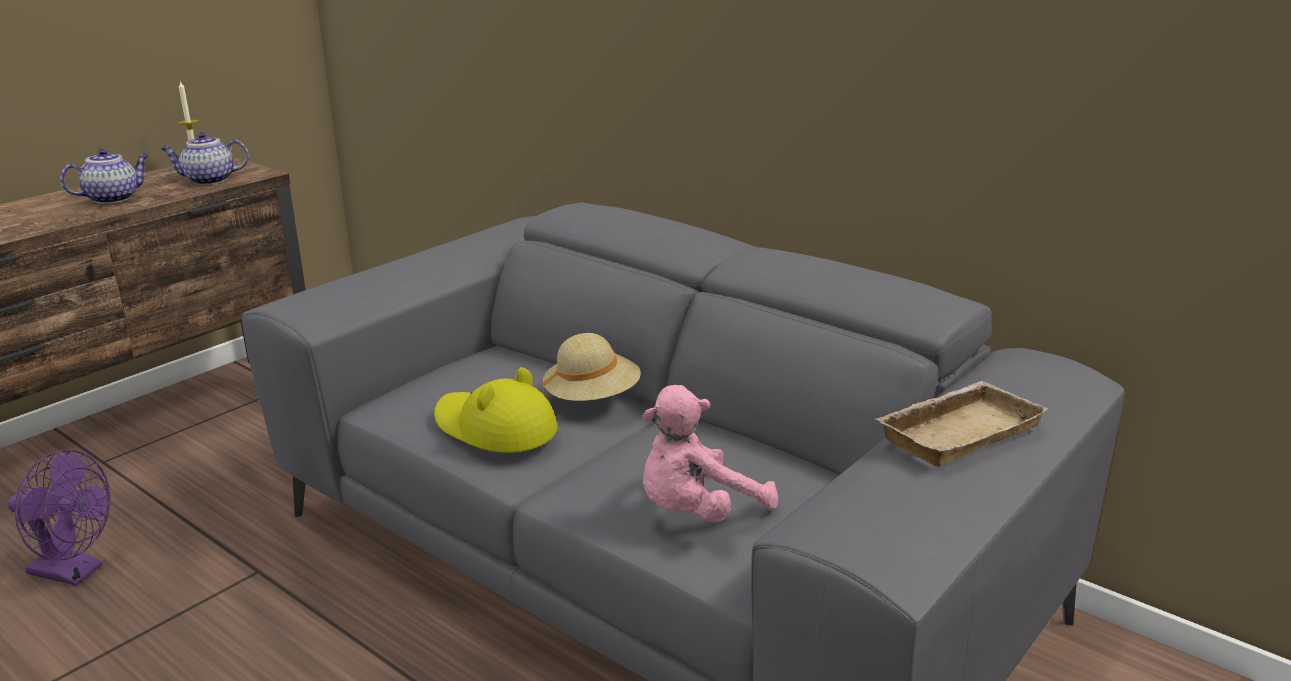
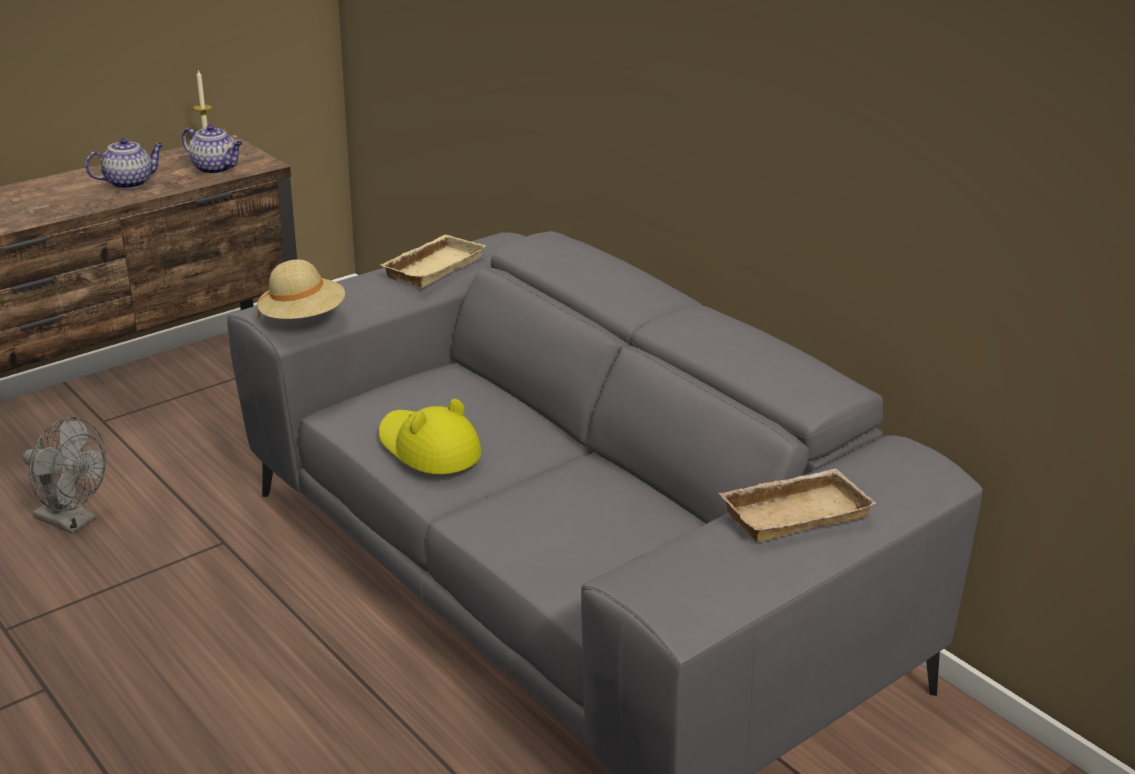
camera: 10 degrees right, 5 degrees up
purple fan [7,450,111,586] -> grey fan [23,417,107,534]
teapot [160,132,249,185] -> teapot turned 150 degrees counterclockwise [182,124,243,174]
beige hat [542,333,641,401] -> beige hat moved to [257,259,345,319]
pink plush toy [642,385,778,522] -> none
none -> beige tray [380,235,486,288]

